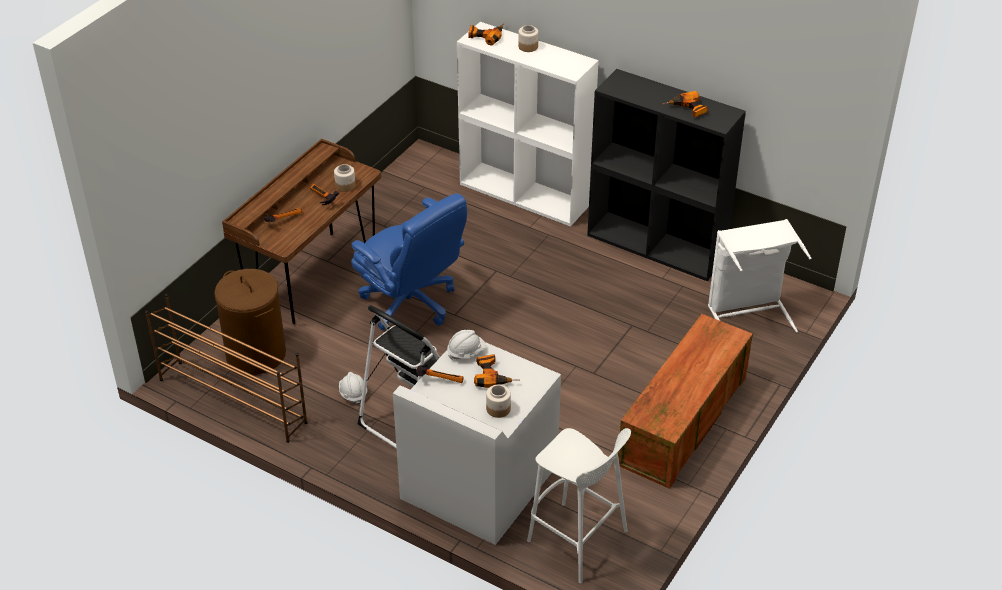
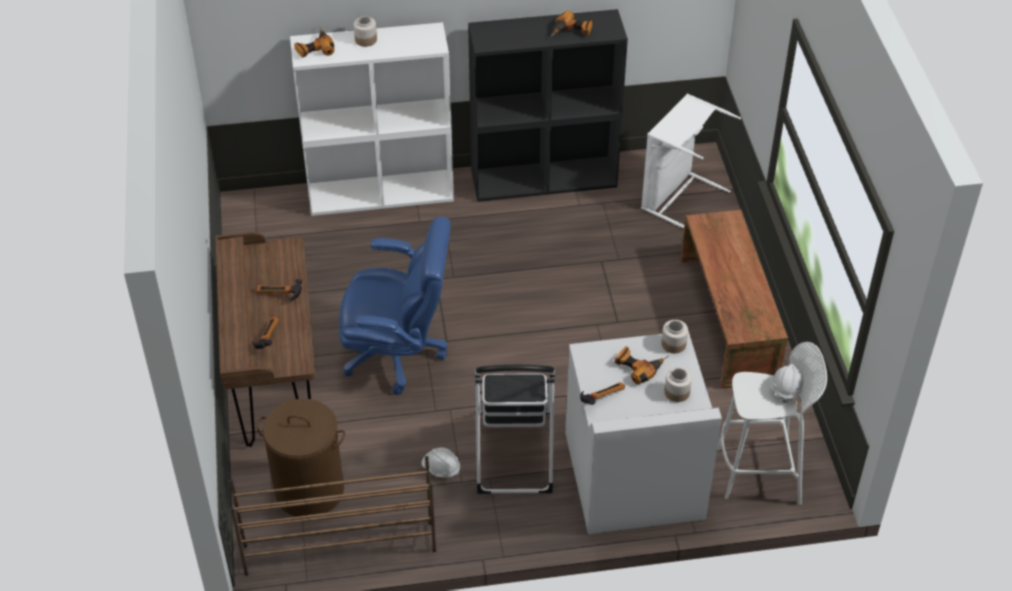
camera: 40 degrees left, 5 degrees up
jar [334,164,356,192] -> jar moved to [661,320,688,353]
white hard hat [447,330,486,360] -> white hard hat moved to [772,364,804,403]

